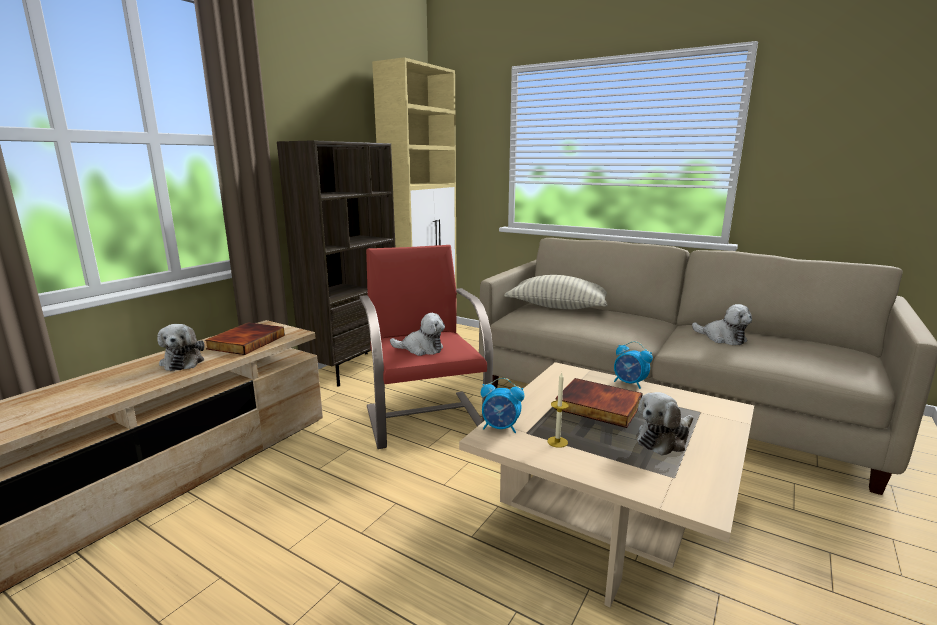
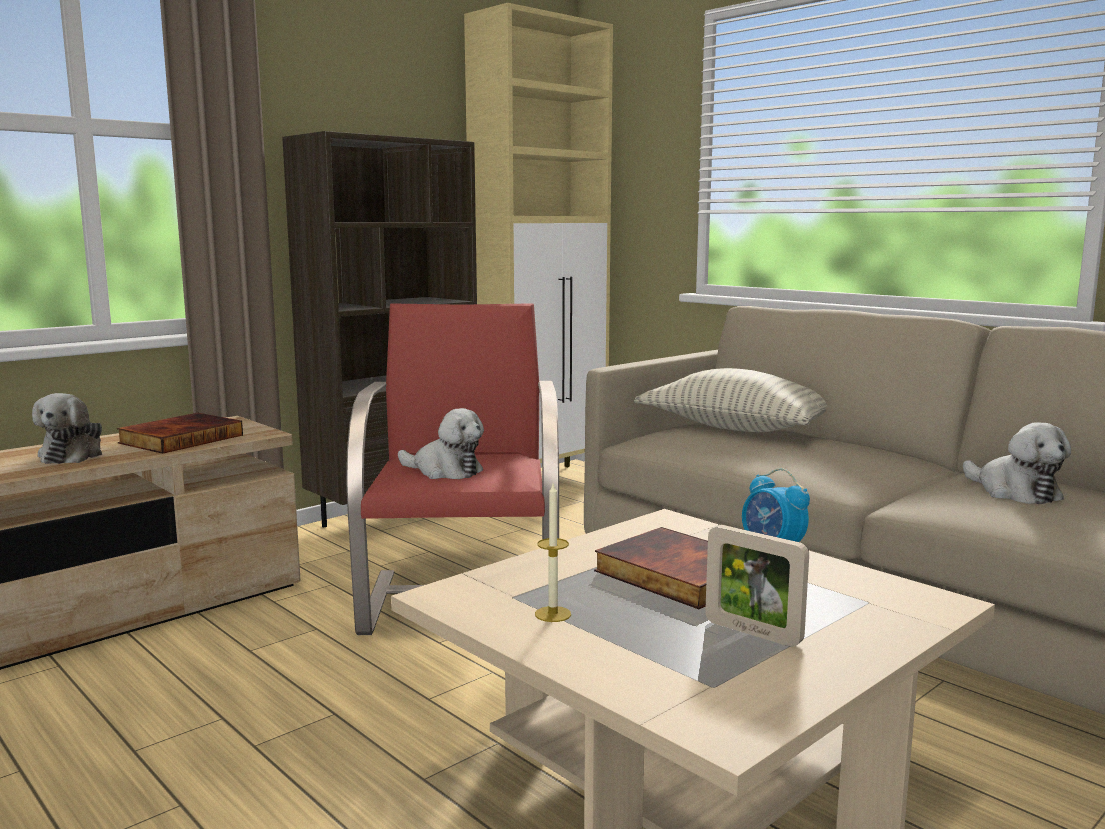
camera: 15 degrees right, 5 degrees down
alarm clock [481,378,524,433] -> none
plush toy [637,392,693,456] -> picture frame [705,525,809,647]

